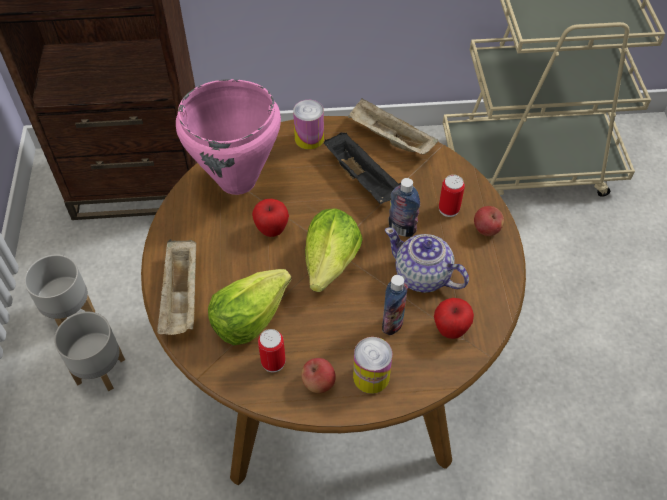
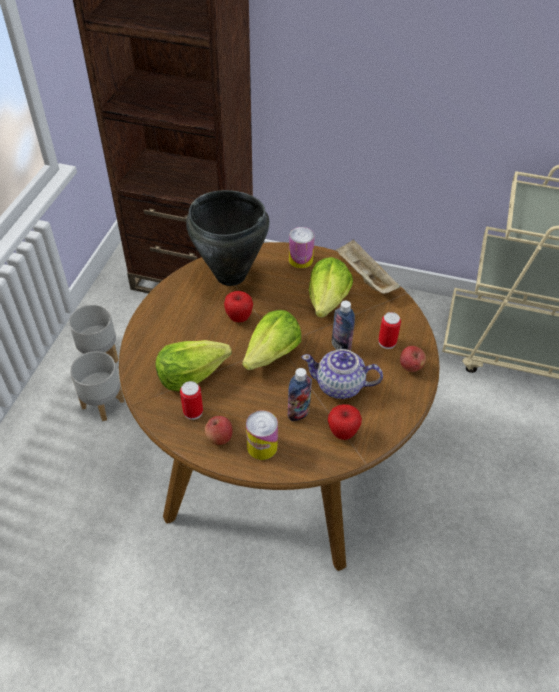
camera: 20 degrees right, 5 degrees down
beige tray [157,239,196,335] -> none
pink cooking pot [176,79,281,195] -> black cooking pot [186,190,270,286]
black tray [324,132,401,204] -> lettuce [309,257,353,318]
teapot [385,228,469,293] -> teapot turned 45 degrees counterclockwise [302,349,383,399]

